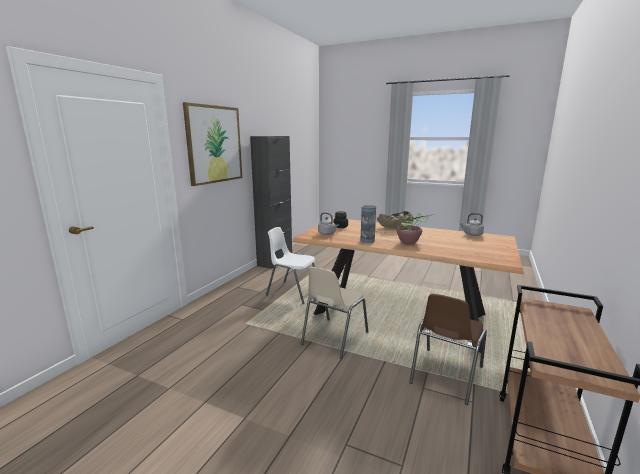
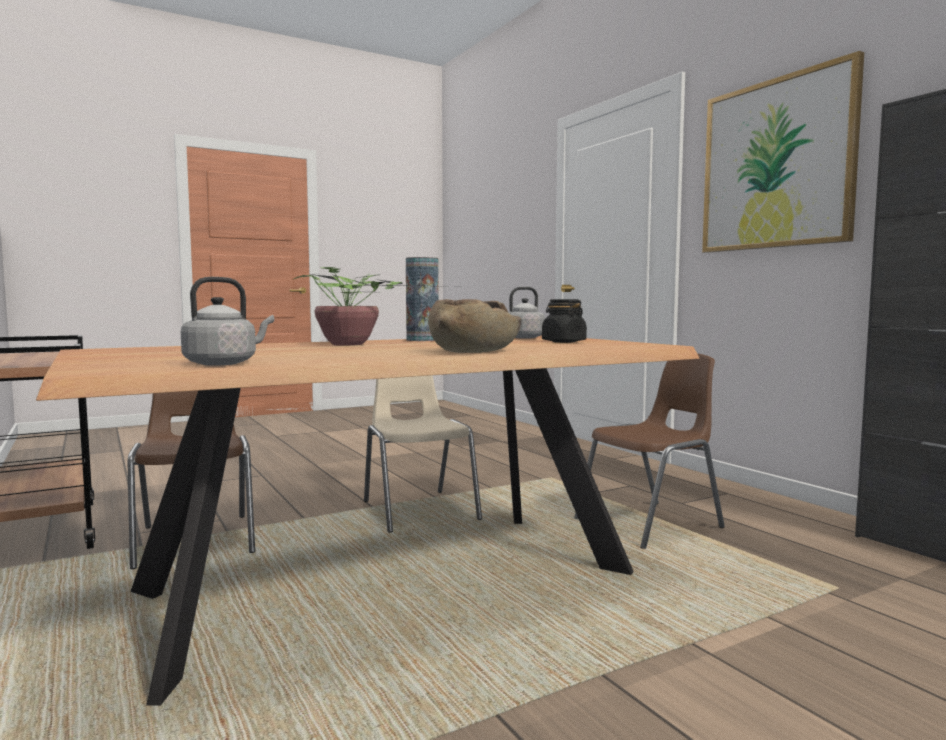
camera: 125 degrees right, 10 degrees down
white chair [266,227,315,304] -> brown chair [574,353,725,549]

